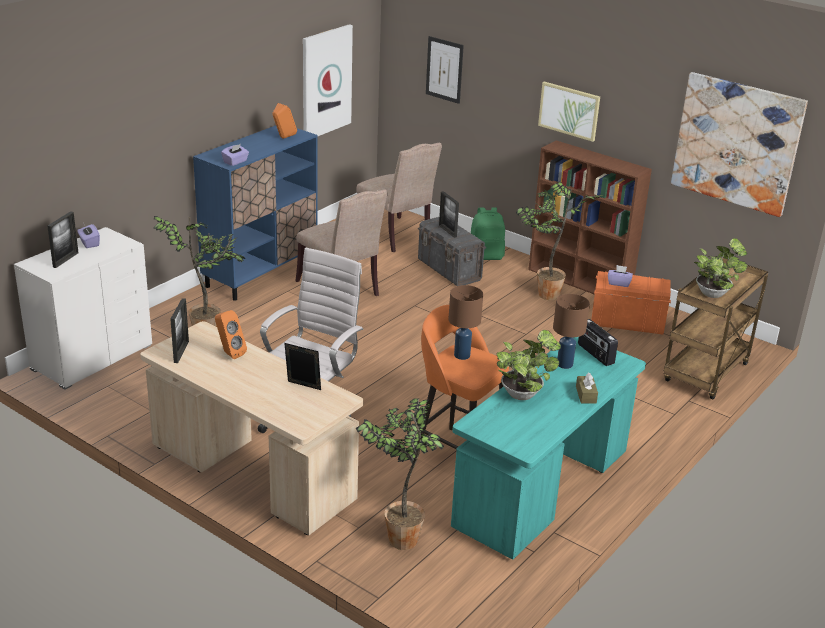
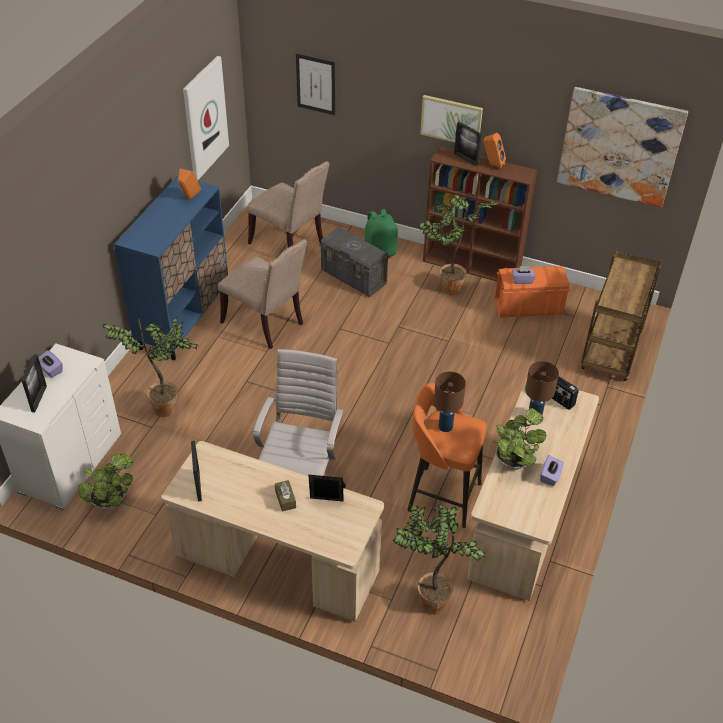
camera: 15 degrees left, 15 degrees up
orange speaker [215,310,247,359] -> orange speaker moved to [483,133,506,168]
purple tissue box [221,144,249,166] -> purple tissue box moved to [540,455,564,486]
picture frame [439,191,459,238] -> picture frame moved to [454,122,482,166]
turquoise desk [451,337,646,560] -> beige desk [467,378,599,601]
brown tissue box [576,372,598,404] -> brown tissue box moved to [275,480,296,512]
potted plant [694,238,747,298] -> potted plant moved to [78,454,133,510]

